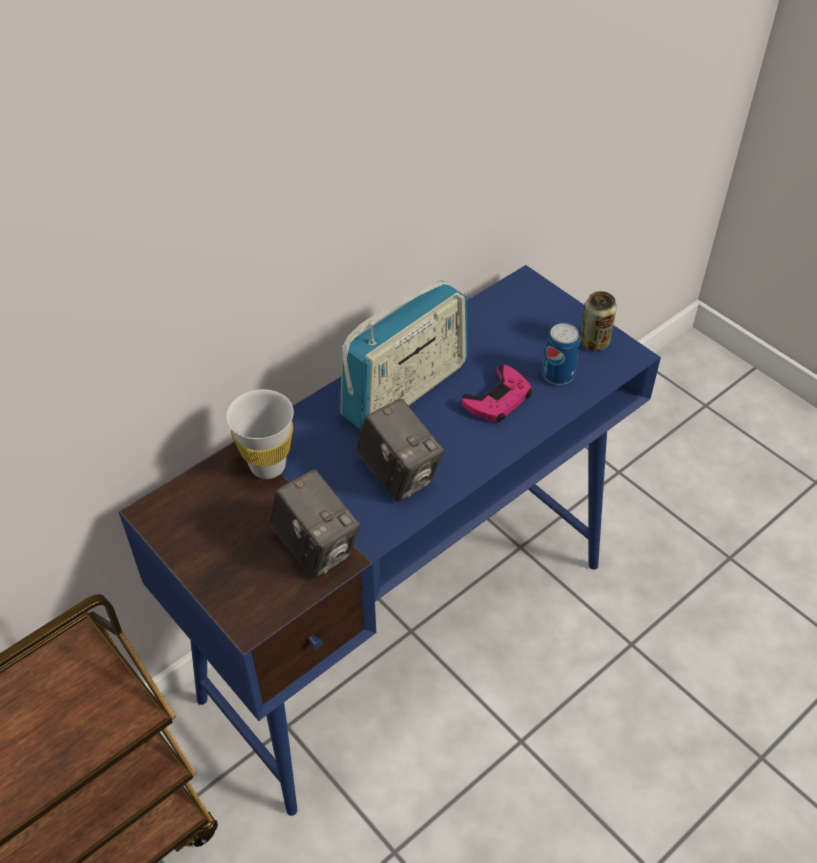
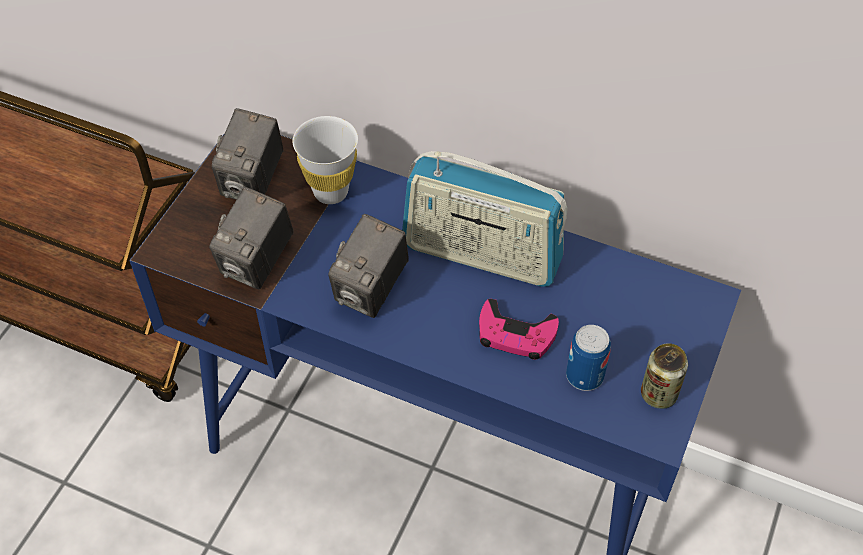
camera: 65 degrees right, 5 degrees up
none -> camera [212,108,284,200]

